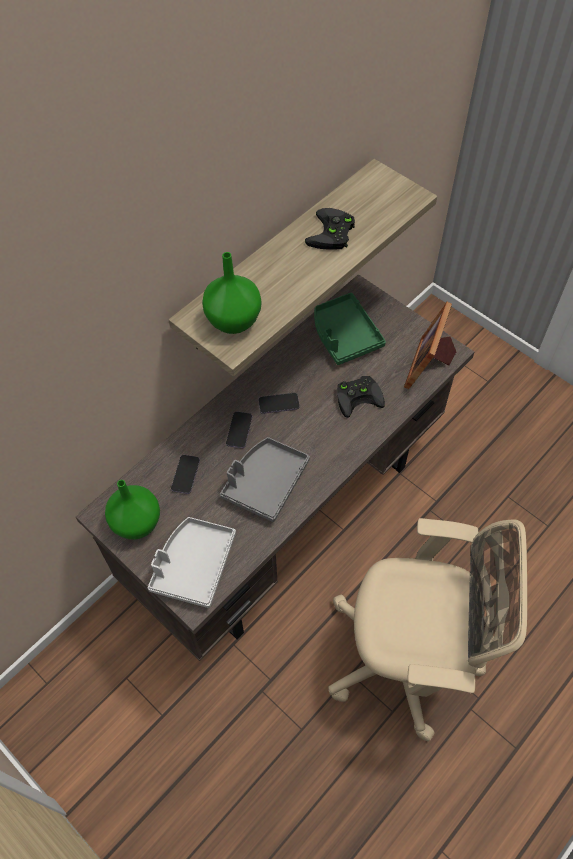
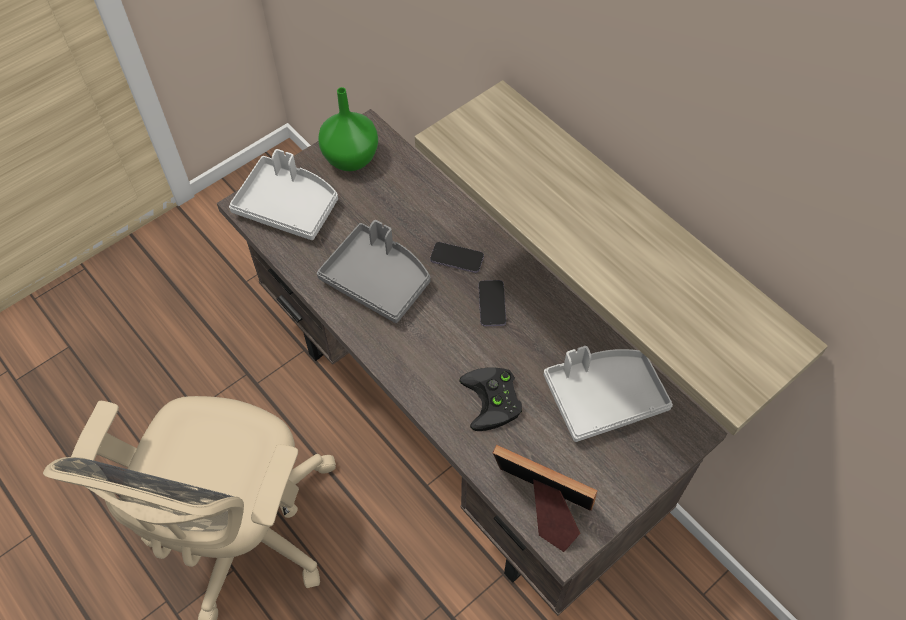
camera: 95 degrees right, 0 degrees up
phone [171,455,200,494] -> none
green vase [202,252,261,334] -> none
black game controller [305,208,355,250] -> none
green tray [314,293,386,365] -> grey tray [544,346,673,442]

